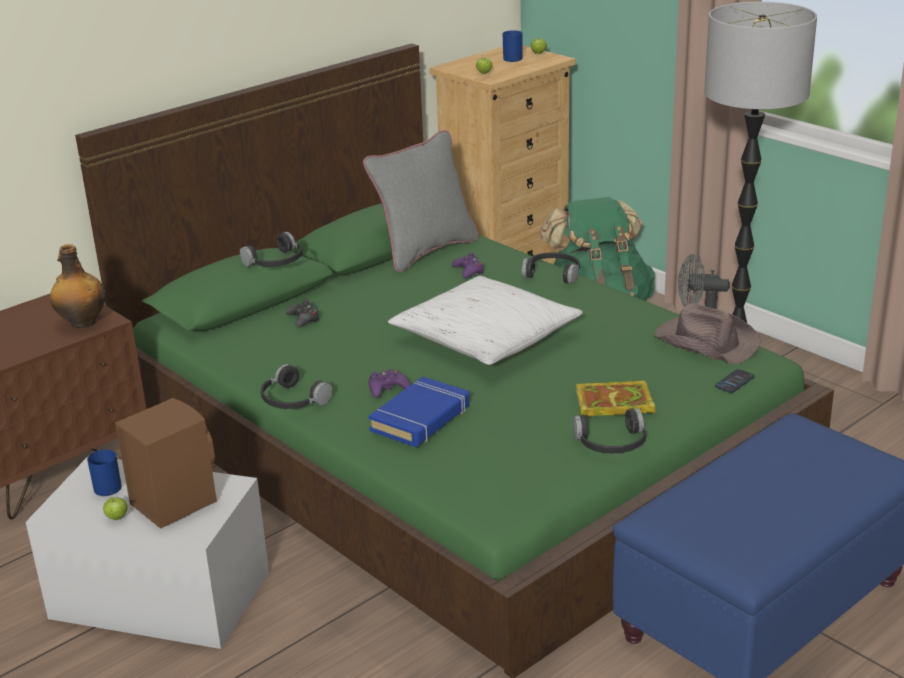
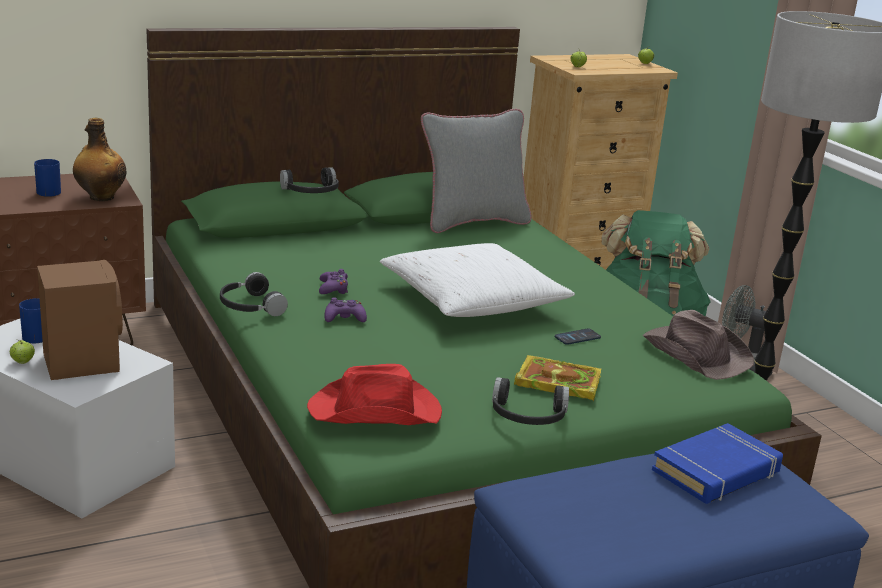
camera: 15 degrees right, 5 degrees down
black game controller [286,299,320,327] -> none
blue book [368,377,470,447] -> blue book moved to [652,423,783,504]
purple game controller [452,253,484,278] -> purple game controller moved to [319,269,348,294]
blue mug [503,30,522,62] -> blue mug moved to [34,159,61,197]
black headphones [522,252,580,284] -> none
phone [715,369,755,393] -> phone moved to [555,329,601,345]
none -> red hat [307,364,442,425]

